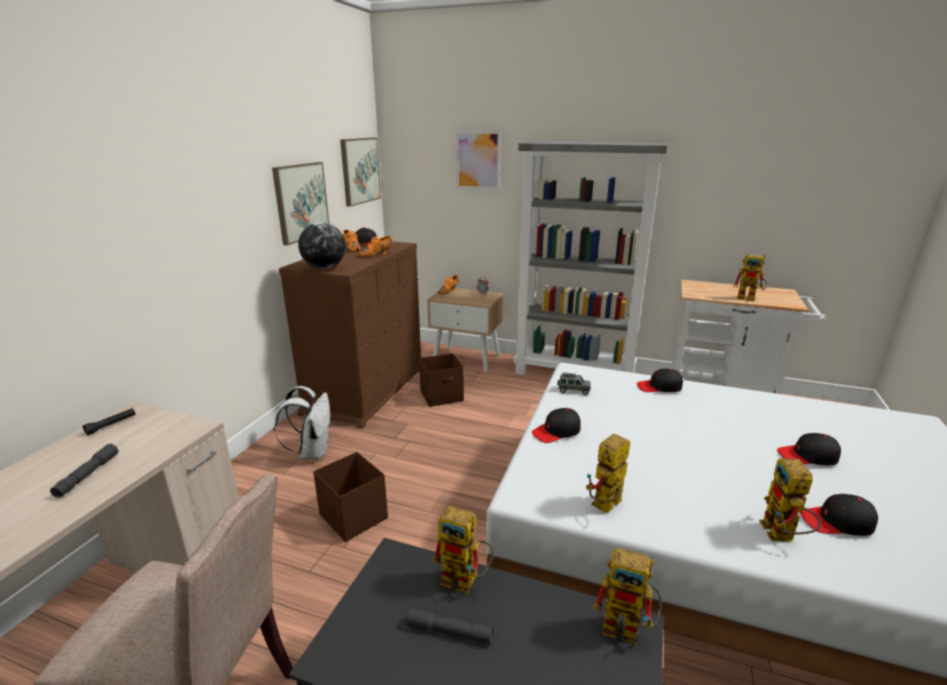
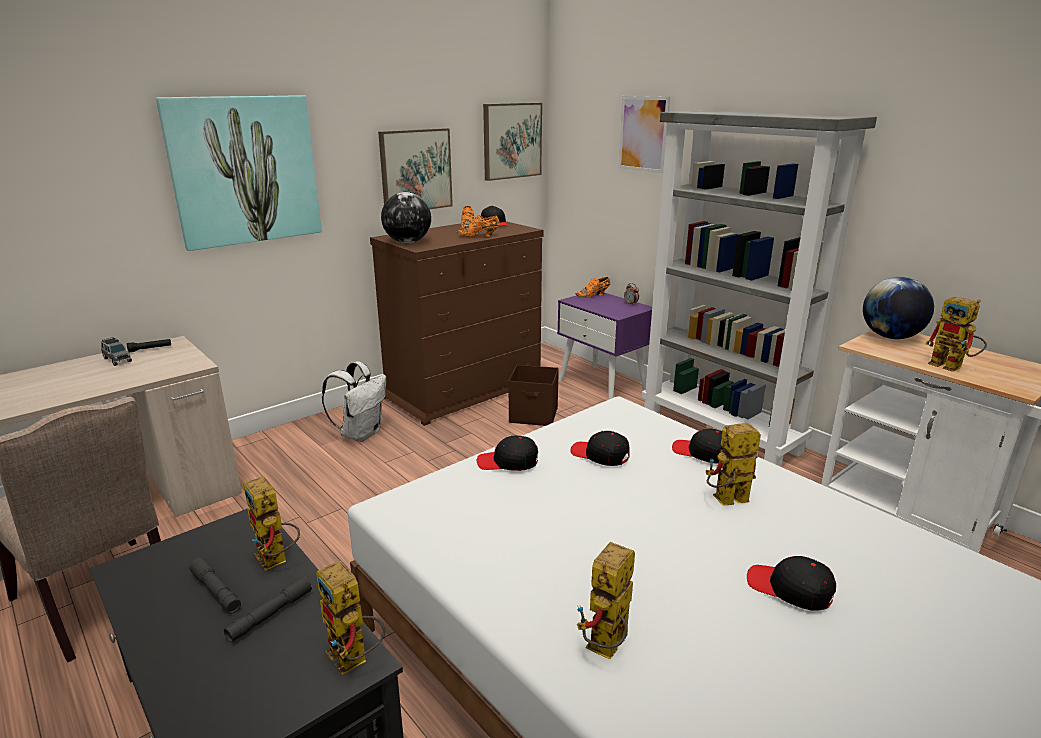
camera: 30 degrees right, 0 degrees up
grey flashlight [50,443,119,498] -> grey flashlight moved to [224,576,312,642]
brown storage box [313,452,388,542] -> none
beige nightstand [427,288,504,373] -> purple nightstand [557,291,652,400]
grey toy car [557,372,591,395] -> grey toy car moved to [101,337,132,366]
toy robot [586,434,630,513] -> toy robot moved to [706,423,761,506]
black cap [800,494,878,536] -> black cap moved to [570,431,630,466]
none -> picture [156,95,322,251]
none -> globe [863,277,934,339]

